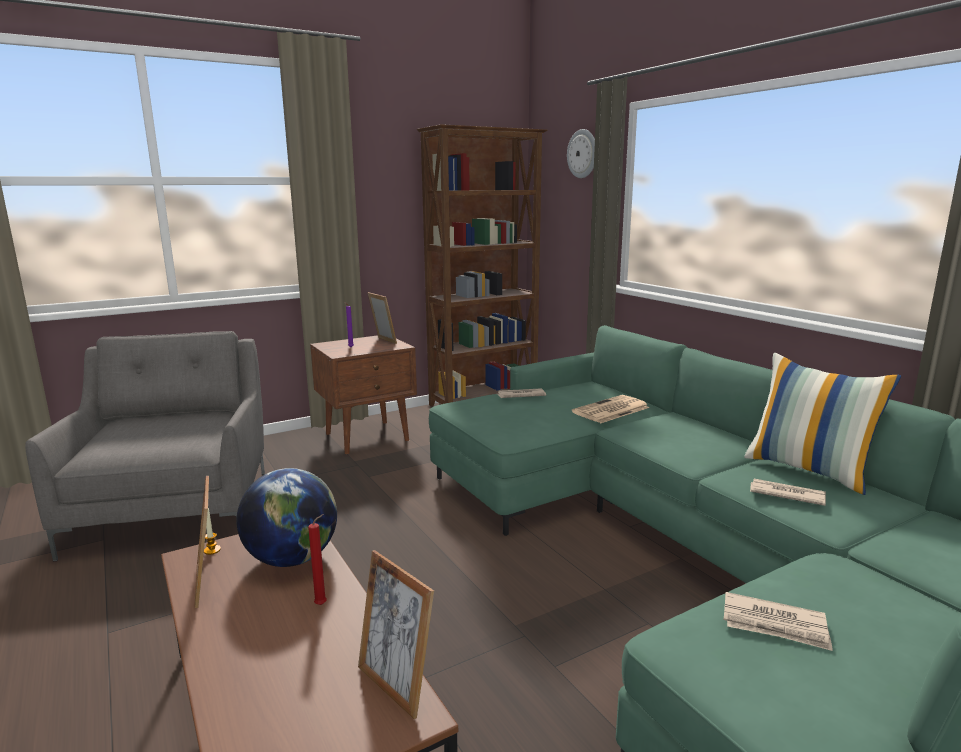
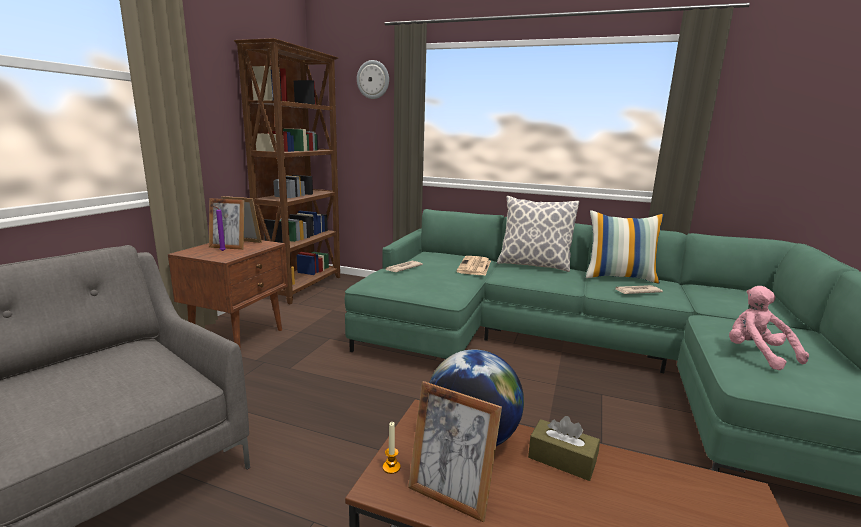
camera: 40 degrees left, 0 degrees up
red candle [308,514,327,605] -> brown tissue box [528,416,600,481]
picture frame [358,550,434,719] -> picture frame moved to [209,198,244,250]
newspaper [723,592,833,651] -> pink plush toy [729,286,809,370]
none -> pillow [497,196,579,272]

